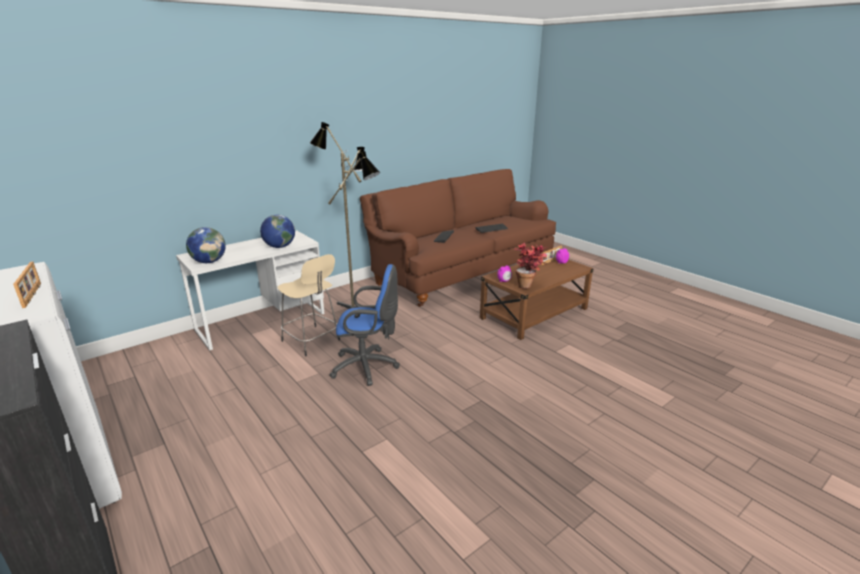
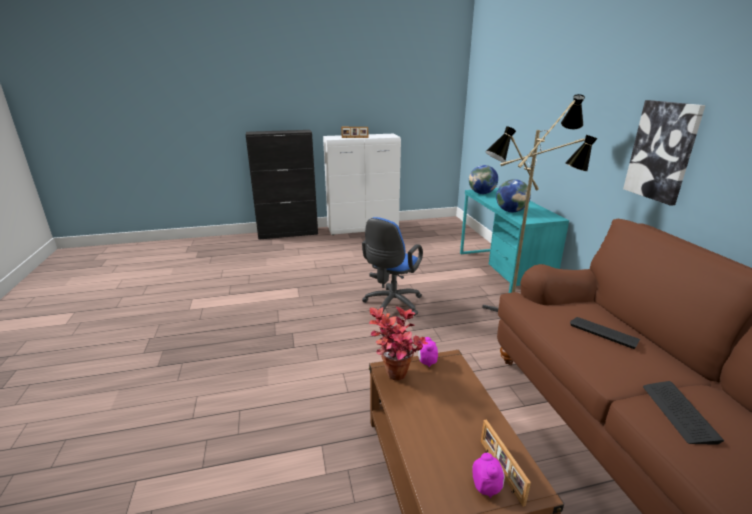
camera: 115 degrees right, 0 degrees up
white desk [176,230,325,350] -> turquoise desk [460,188,569,293]
beige stool [278,254,340,356] -> none
none -> picture [623,100,706,206]

